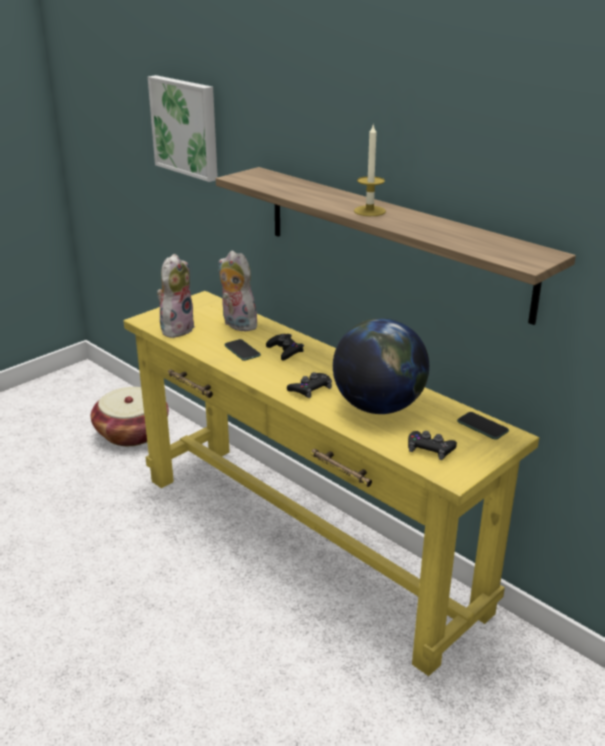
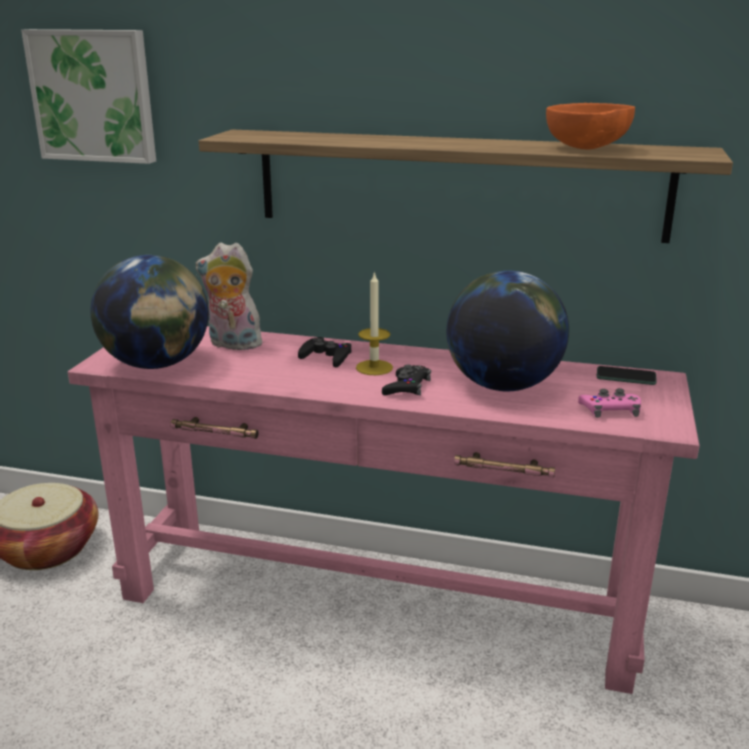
camera: 30 degrees left, 5 degrees down
yellow console table [124,291,539,676] -> pink console table [68,326,700,694]
plush toy [157,254,195,338] -> globe [90,255,209,369]
phone [224,339,261,361] -> none
candle [354,123,386,216] -> candle moved to [356,271,393,375]
black game controller [408,431,457,460] -> pink game controller [578,388,641,418]
none -> orange bowl [546,103,635,150]

